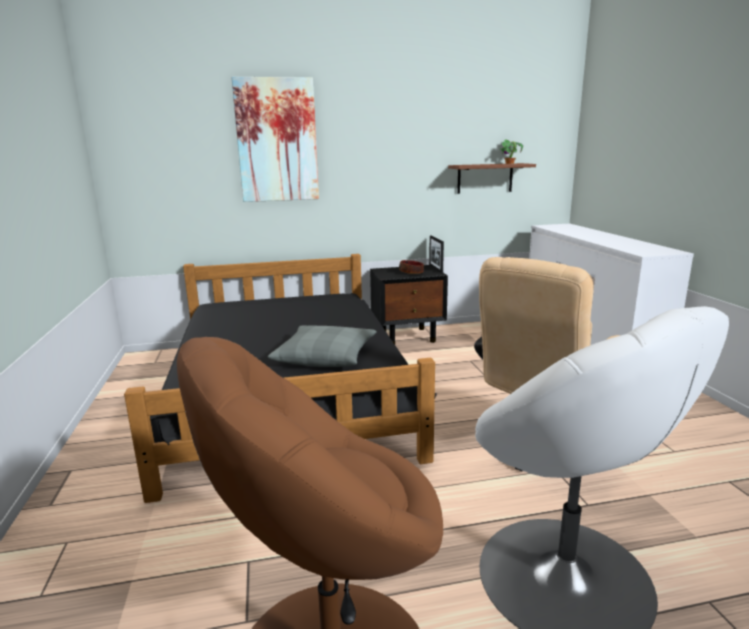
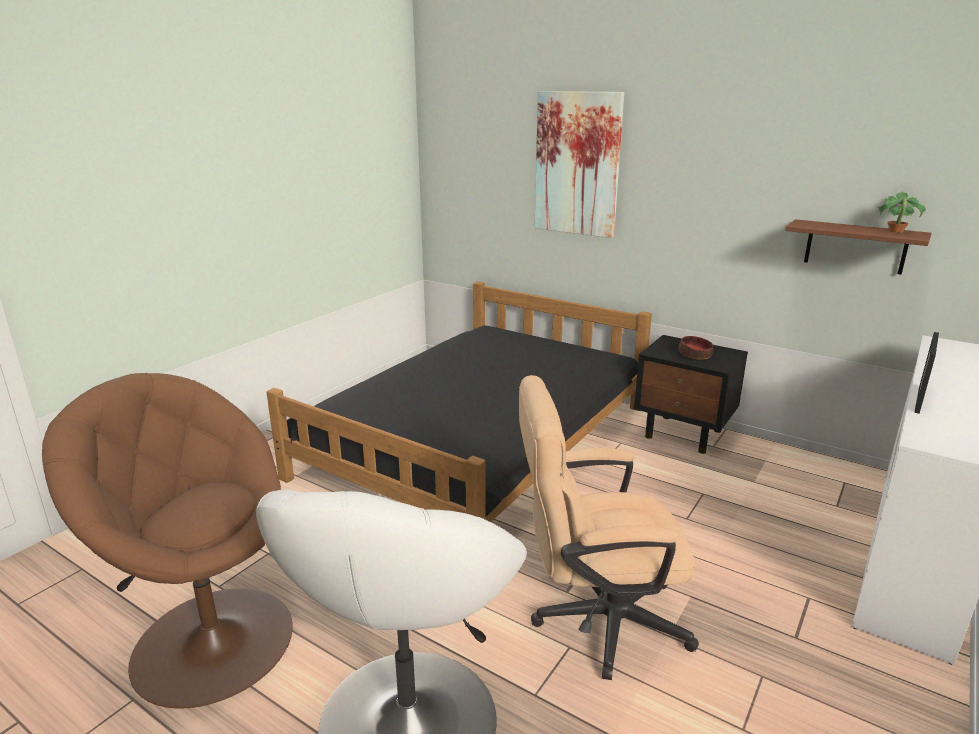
camera: 45 degrees right, 5 degrees up
grey pillow [268,325,377,367] -> none
picture frame [429,236,444,273] -> picture frame moved to [914,332,939,414]

